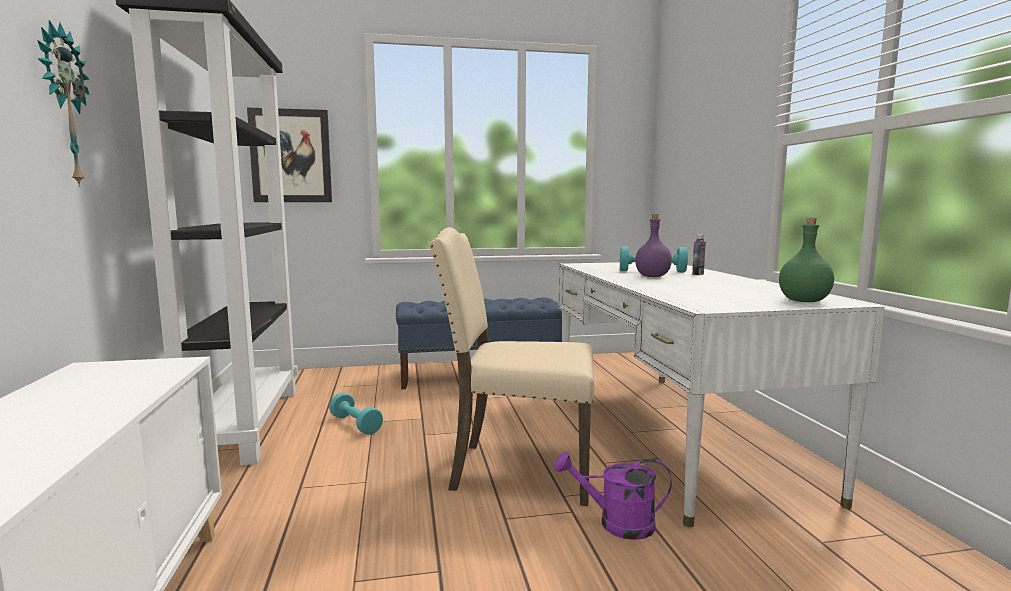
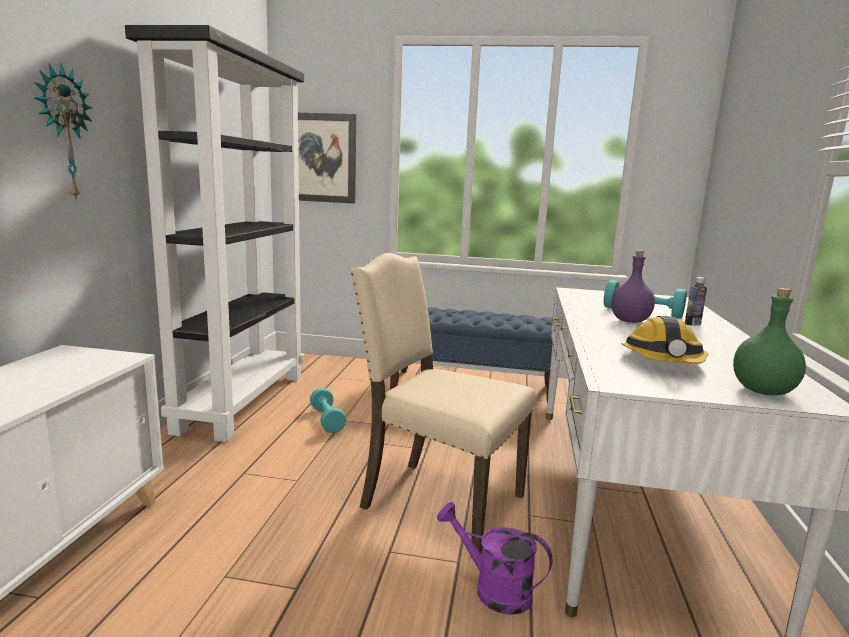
camera: 20 degrees right, 5 degrees up
none -> hard hat [621,316,708,364]

